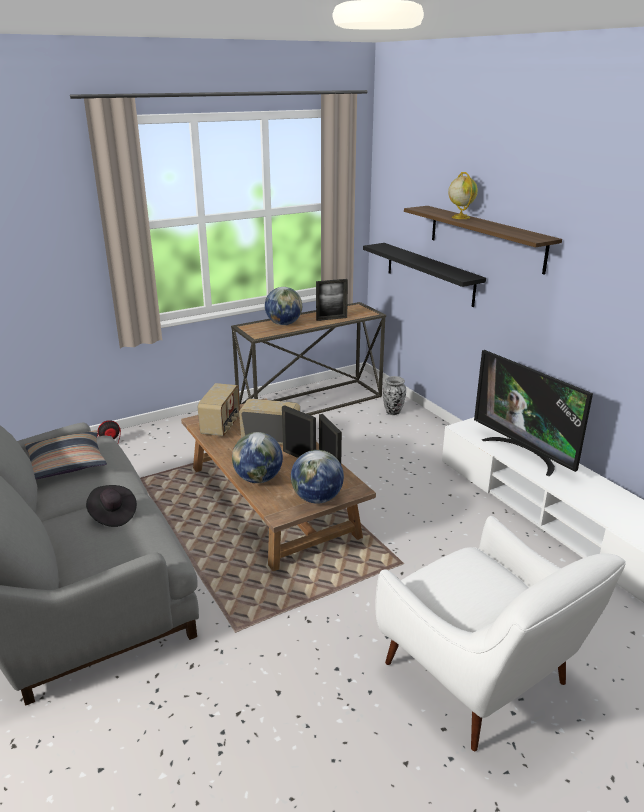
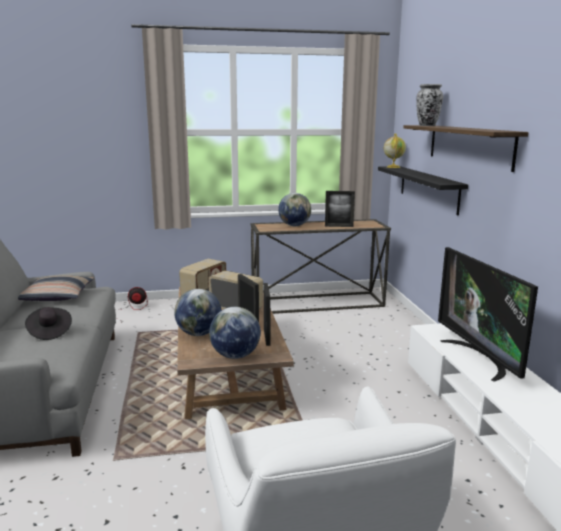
camera: 20 degrees right, 10 degrees down
vase [383,376,406,415] -> vase moved to [416,84,443,126]
globe [448,172,478,219] -> globe moved to [384,133,406,168]

